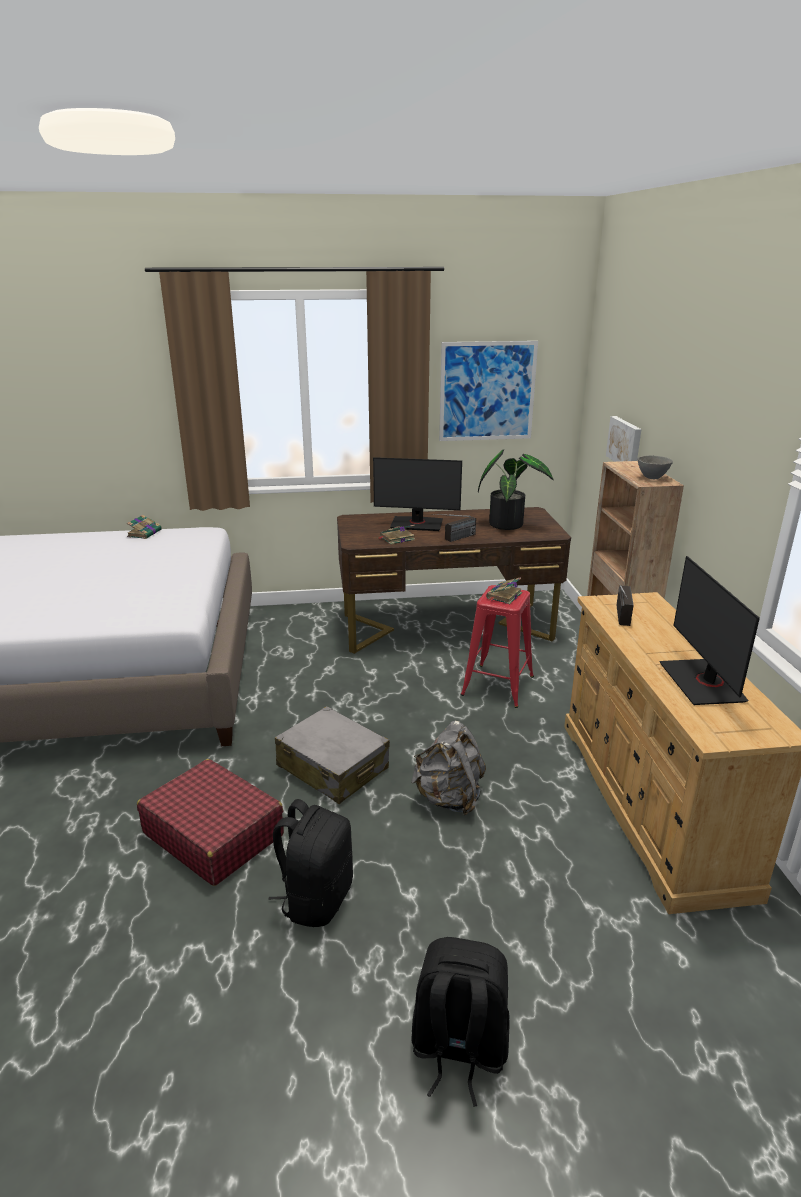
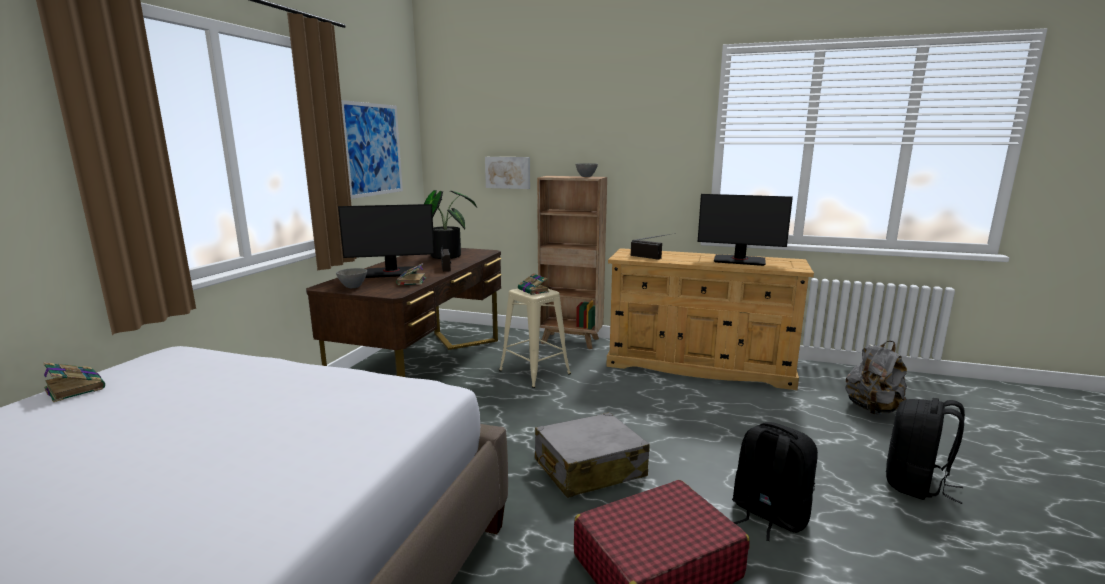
camera: 65 degrees left, 10 degrees down
monitor [373,457,462,531] -> monitor turned 45 degrees clockwise [338,204,435,278]
grey backpack [411,721,486,815] -> grey backpack moved to [845,341,907,415]
red stool [461,585,534,708] -> beige stool [499,289,571,388]
none -> grey bowl [336,268,367,288]

